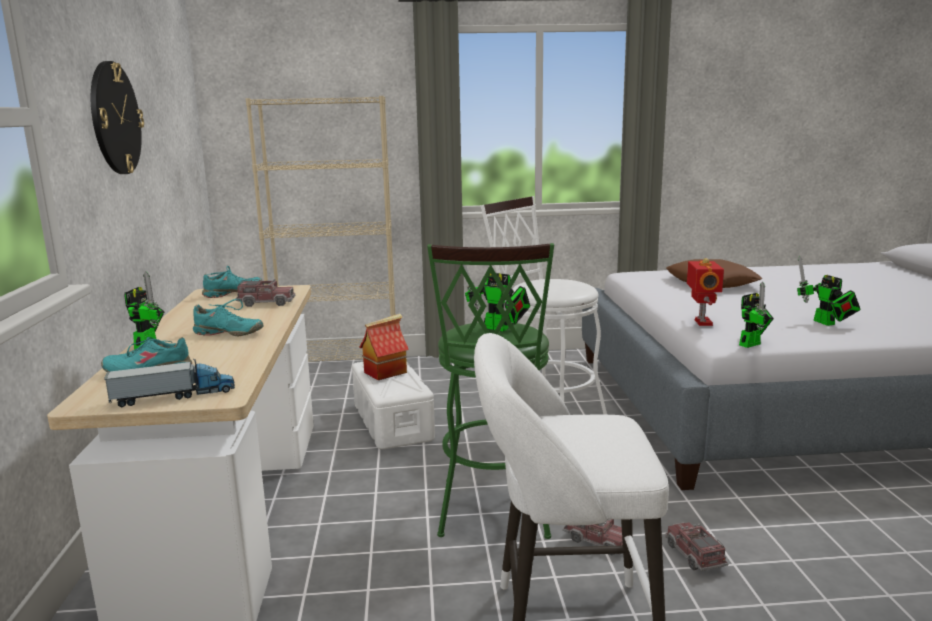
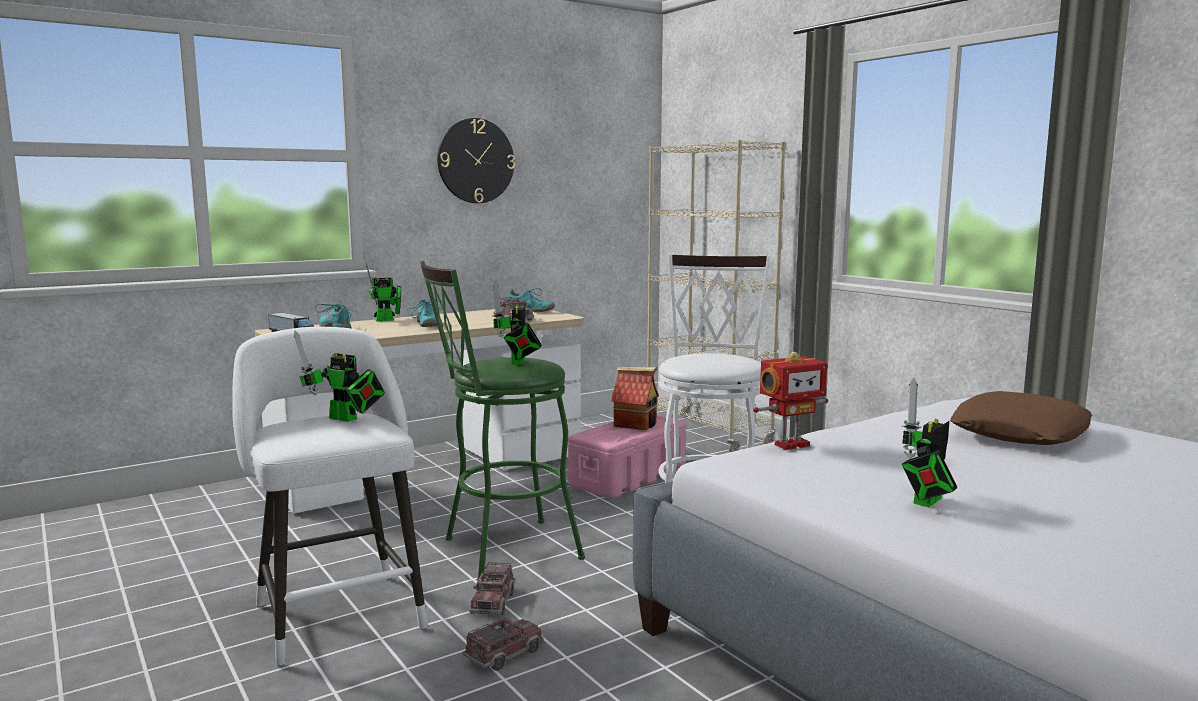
camera: 60 degrees right, 5 degrees down
white storage box [352,361,435,449] -> pink storage box [568,415,686,498]
toy robot [739,282,774,348] -> toy robot moved to [294,331,385,422]

